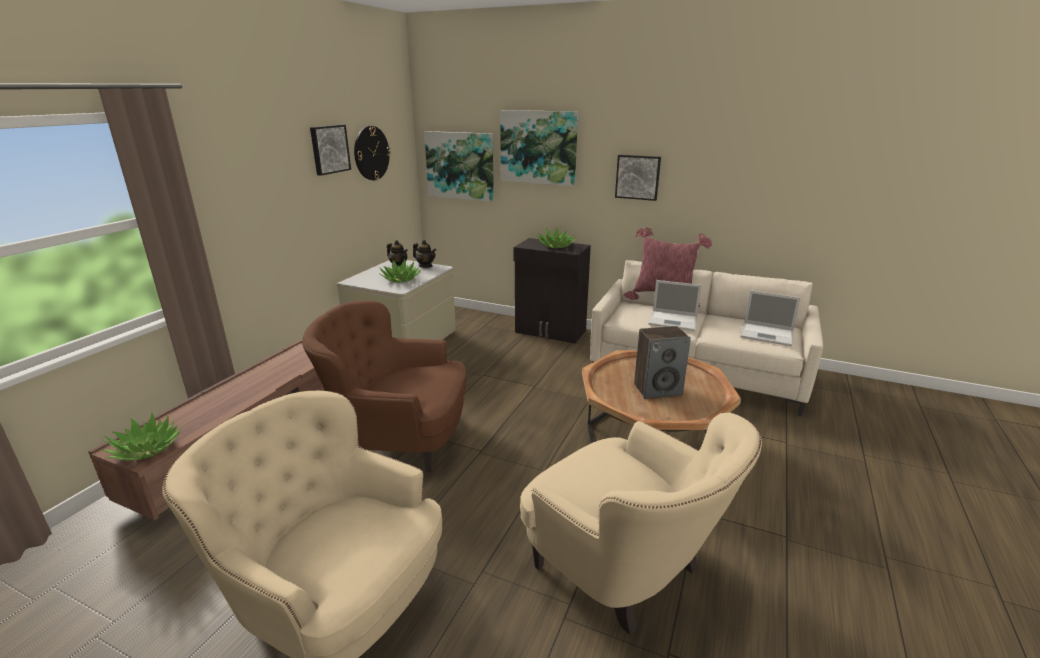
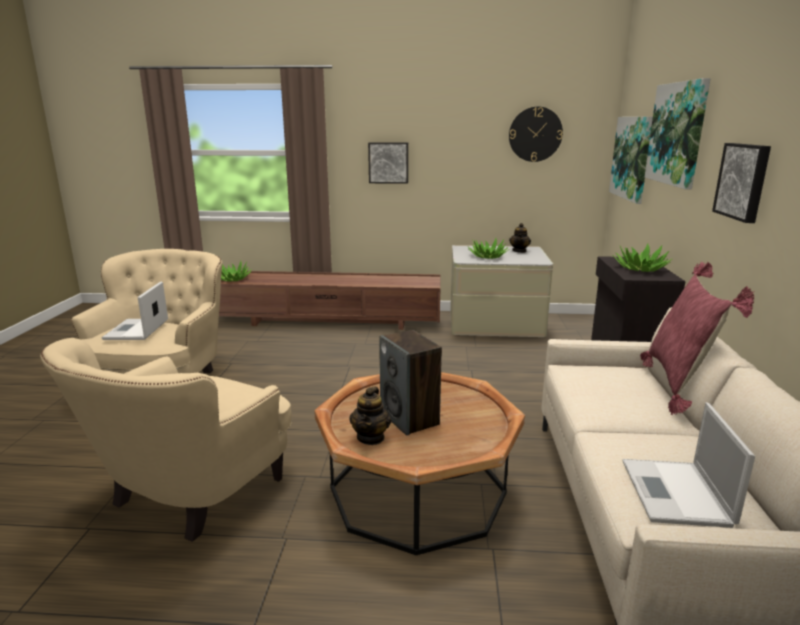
camera: 70 degrees right, 5 degrees down
brown armchair [302,300,467,472] -> none
picture [310,125,351,176] -> picture moved to [368,142,408,184]
teapot [413,240,436,268] -> teapot moved to [349,386,391,445]
laptop [648,280,702,331] -> laptop moved to [102,281,168,340]

